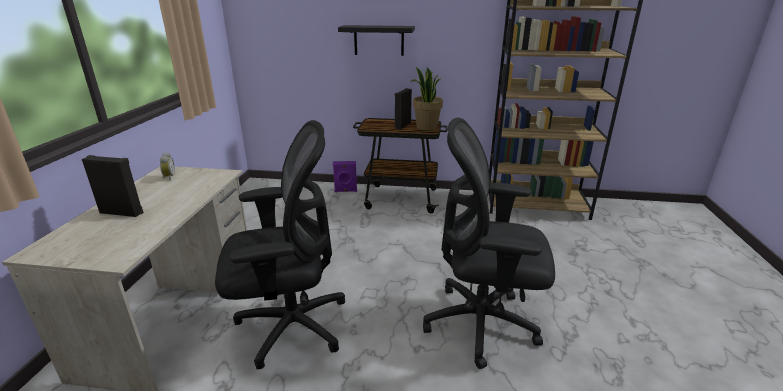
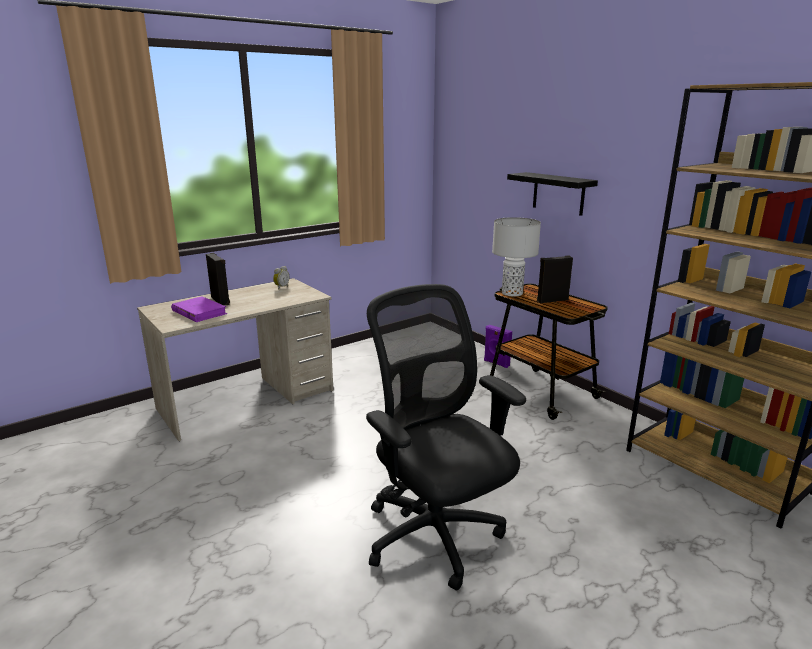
camera: 45 degrees right, 5 degrees down
black office chair [215,120,345,370] -> none
potted plant [411,66,443,131] -> none
none -> purple book [171,297,227,322]
none -> white table lamp [492,217,541,296]

